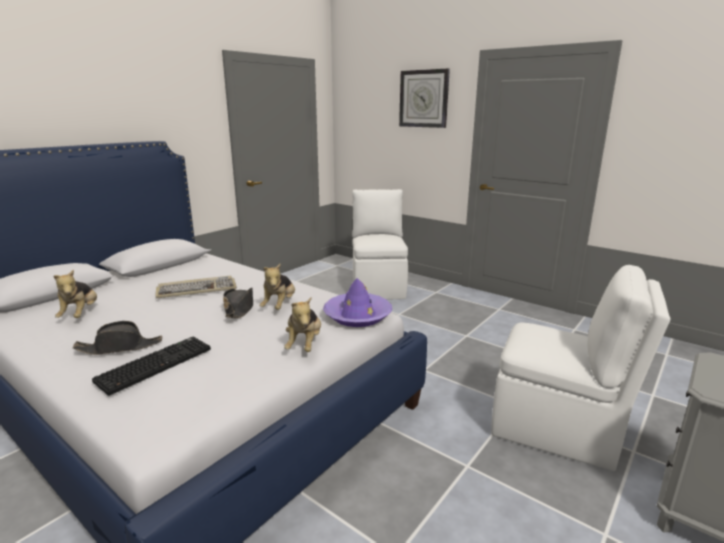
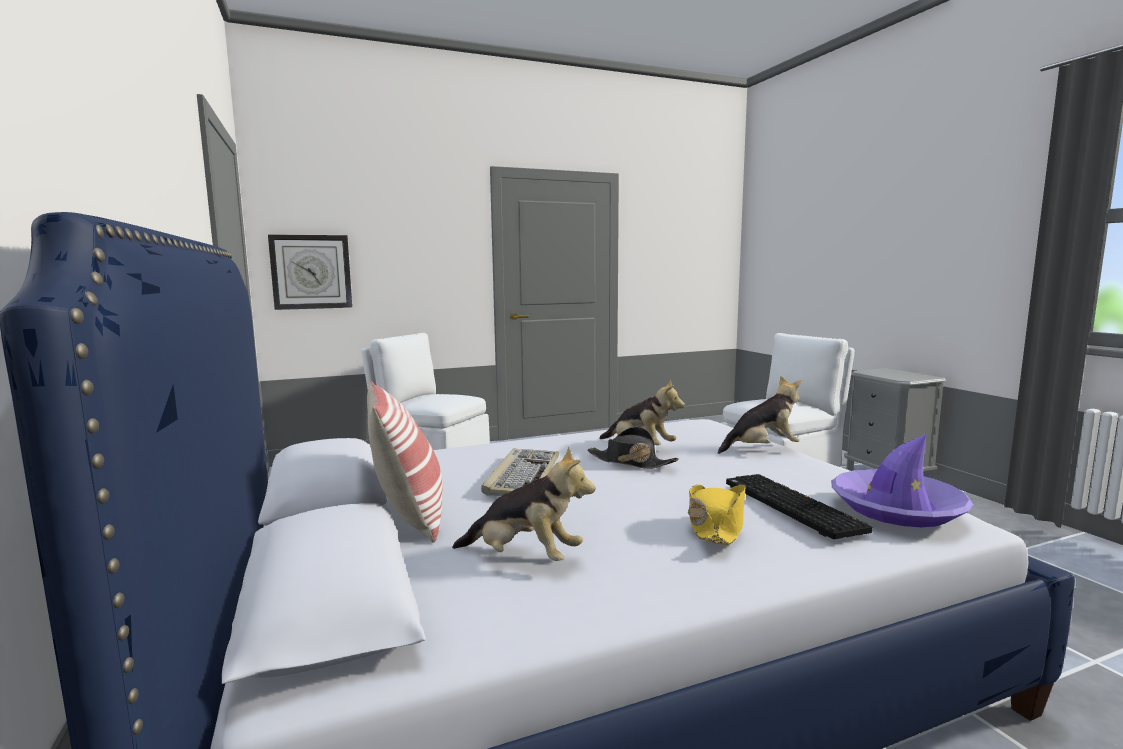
camera: 60 degrees left, 10 degrees down
black hat [73,321,162,355] -> yellow hat [688,484,746,545]
plush toy [284,297,321,352] -> plush toy turned 45 degrees counterclockwise [718,376,802,454]
purple hat [323,278,392,327] -> purple hat moved to [831,434,974,527]
wall clock [399,69,450,128] -> wall clock moved to [268,234,352,310]
none -> pillow [367,381,443,542]

